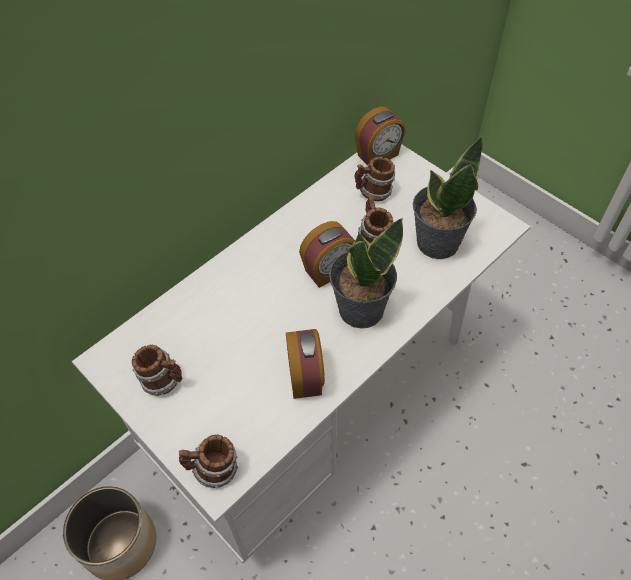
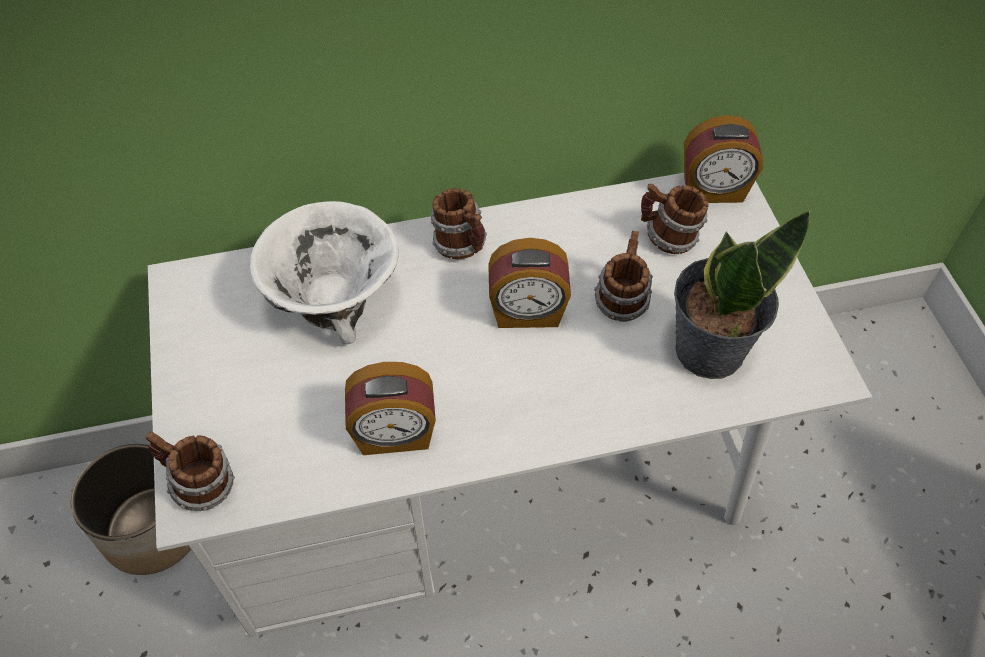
camera: 30 degrees right, 0 degrees up
mug [132,345,182,396] -> mug moved to [431,188,487,259]
alarm clock [286,329,325,399] -> alarm clock turned 60 degrees clockwise [345,362,436,455]
potted plant [329,217,403,329] -> none
none -> white bowl [250,201,399,344]

